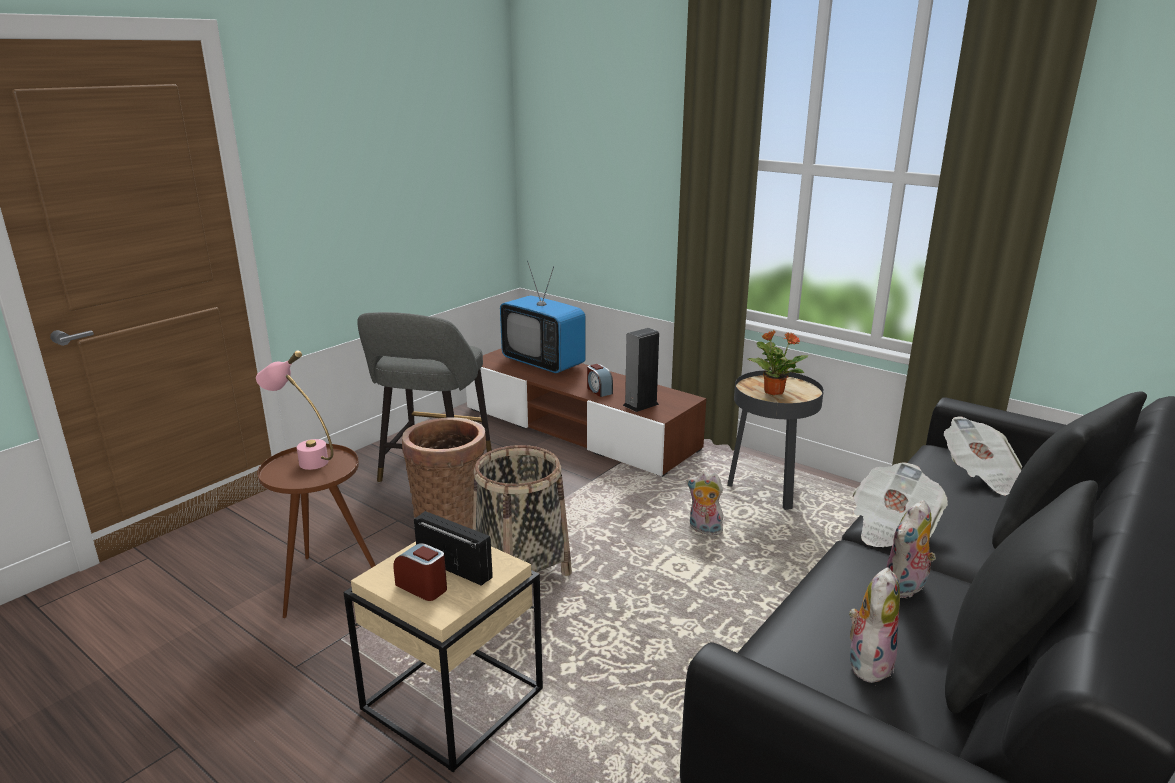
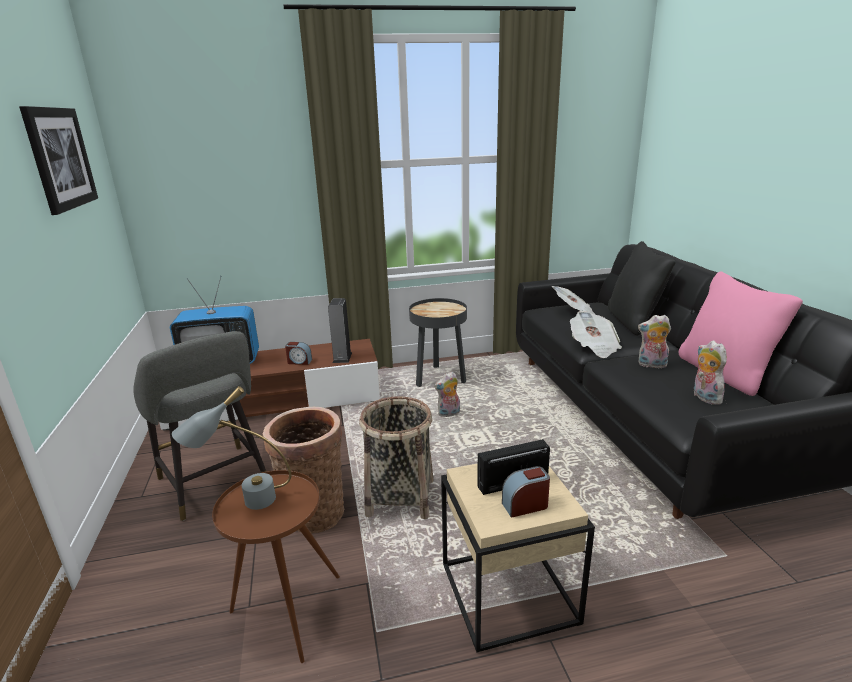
camera: 50 degrees left, 0 degrees up
pink table lamp [256,350,333,470] -> grey table lamp [172,386,291,510]
potted plant [748,330,808,395] -> none
plush toy [886,500,936,598] -> plush toy turned 105 degrees clockwise [638,315,671,368]
black pillow [945,480,1098,713] -> pink pillow [679,272,803,396]
none -> picture [19,106,98,215]

